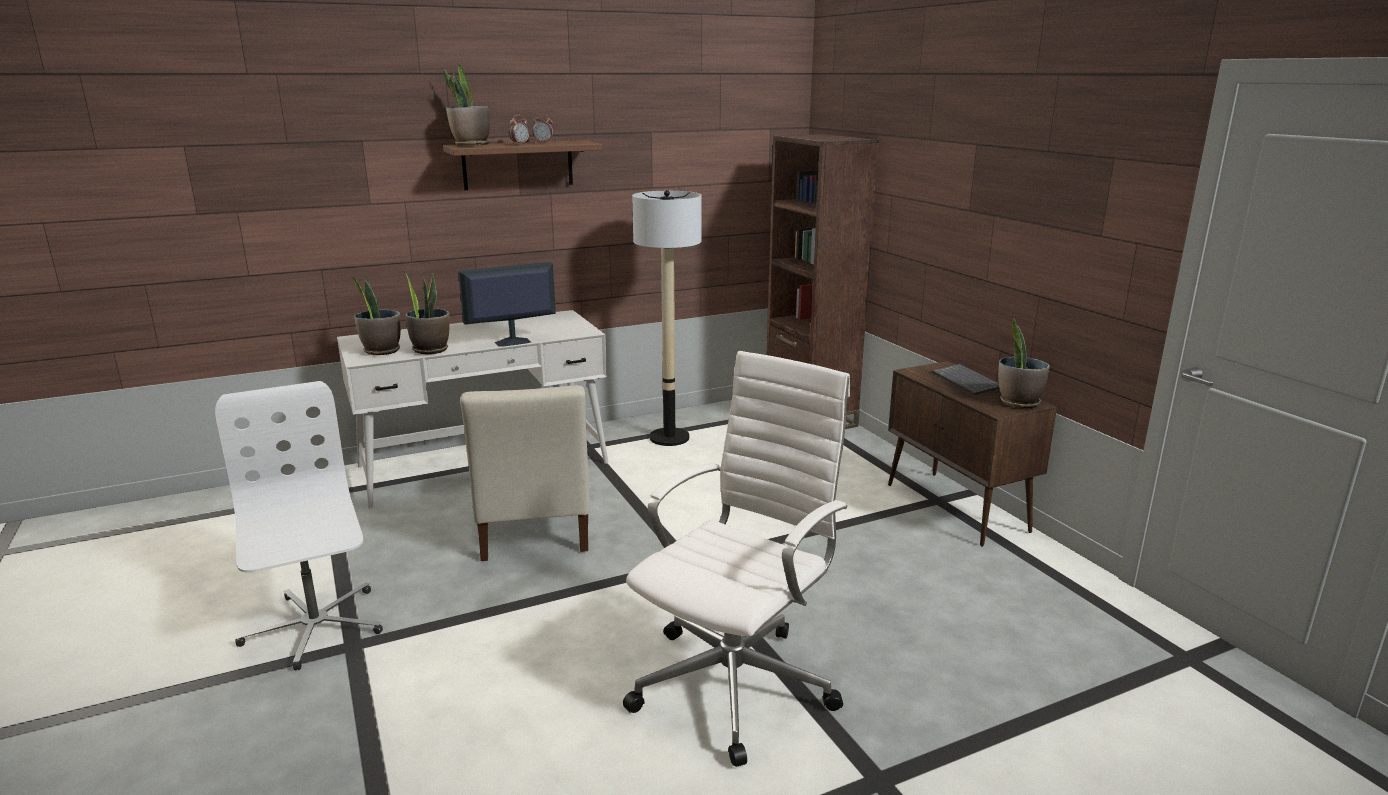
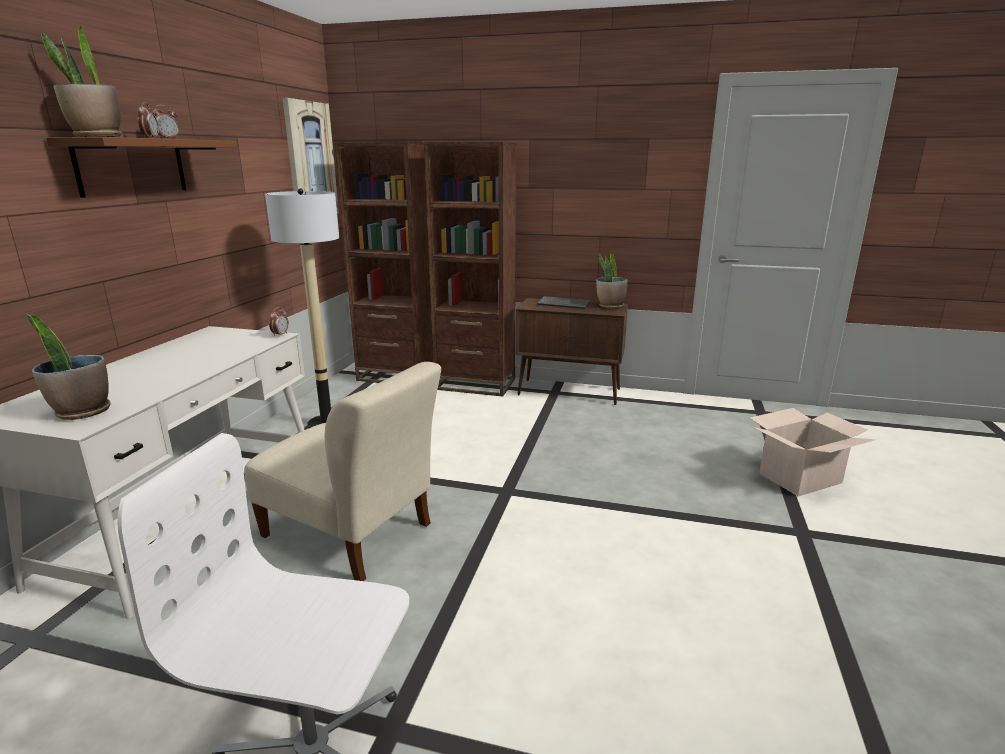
camera: 50 degrees left, 0 degrees up
potted plant [404,272,449,354] -> none
monitor [458,262,556,347] -> none
white office chair [623,351,850,767] -> none
none -> alarm clock [269,307,289,337]
none -> picture [282,98,339,214]
none -> brown bookcase [424,142,517,397]
none -> cardboard box [750,408,876,497]

